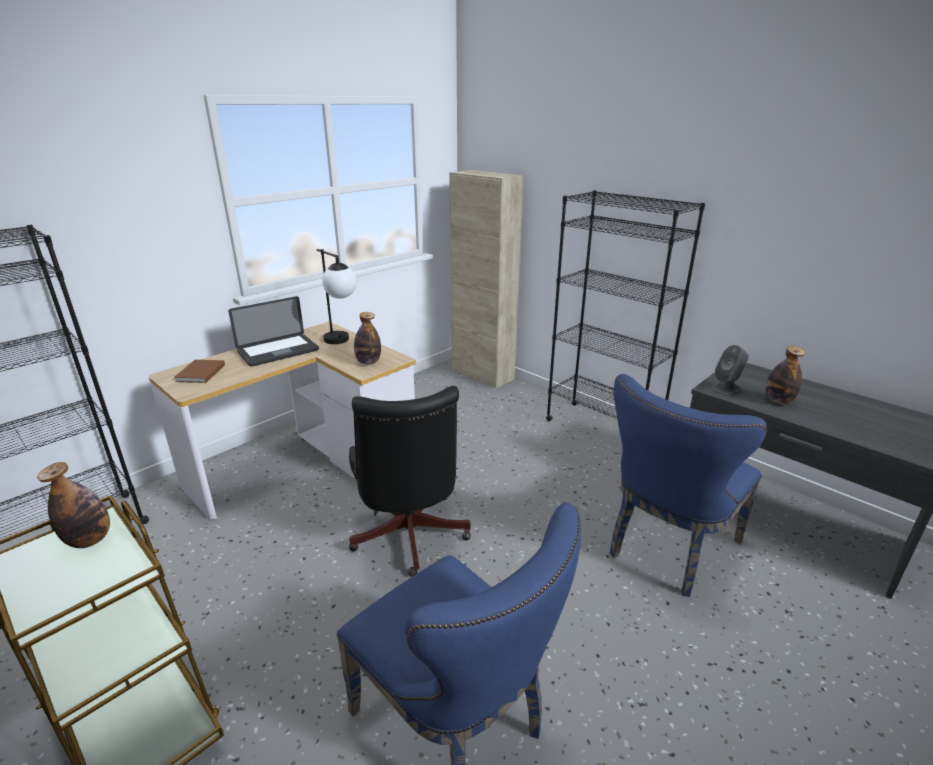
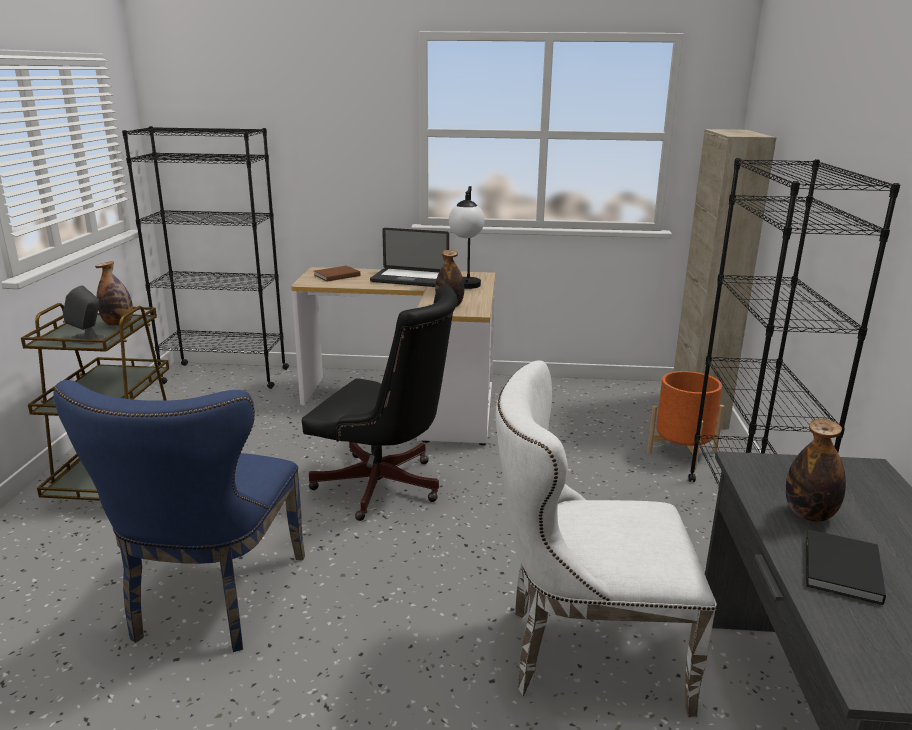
camera: 50 degrees right, 5 degrees down
black office chair [349,386,471,577] -> black office chair turned 105 degrees counterclockwise [302,285,458,521]
blue chair [610,374,767,597] -> white chair [496,360,717,717]
grey speaker [712,345,749,395] -> grey speaker moved to [63,286,106,345]
none -> orange planter [647,371,724,470]
none -> black book [806,529,886,605]

